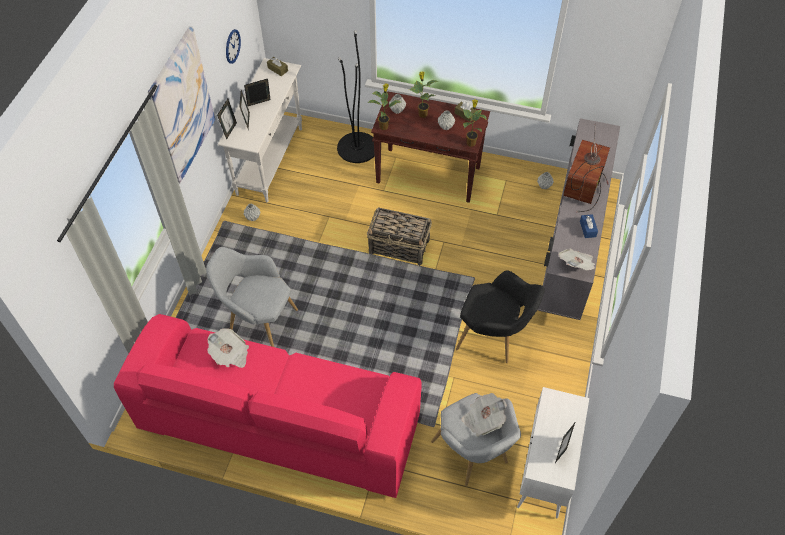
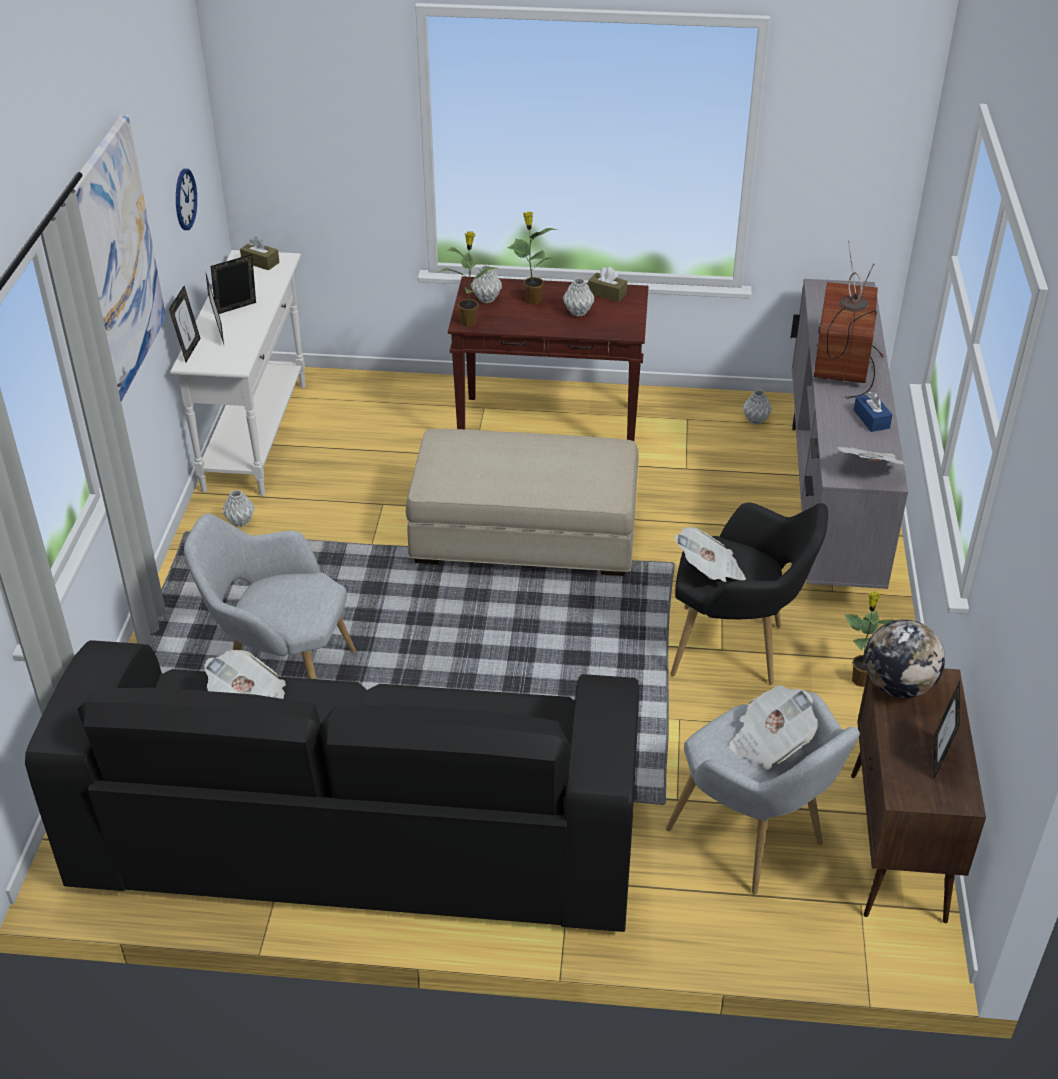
camera: 10 degrees left, 15 degrees down
pink sofa [114,314,422,498] -> black sofa [25,640,639,932]
black floor lamp [337,30,375,163] -> none
basket [367,207,432,266] -> beige ottoman [406,429,638,576]
potted plant [463,99,487,147] -> potted plant moved to [844,591,895,687]
white cabinet [517,387,589,519] -> brown cabinet [851,668,986,923]
none -> newspaper [674,527,746,582]
none -> globe [865,619,945,698]

